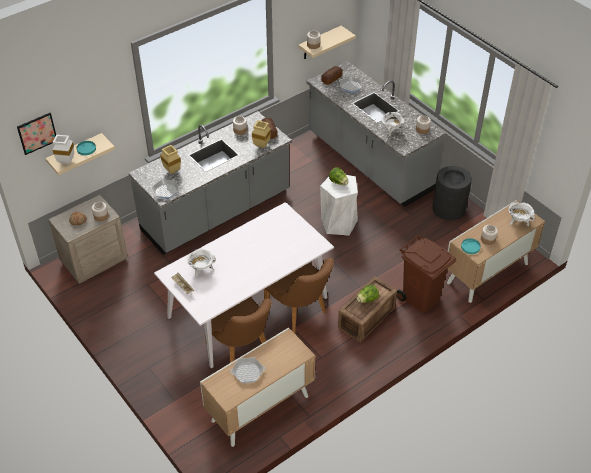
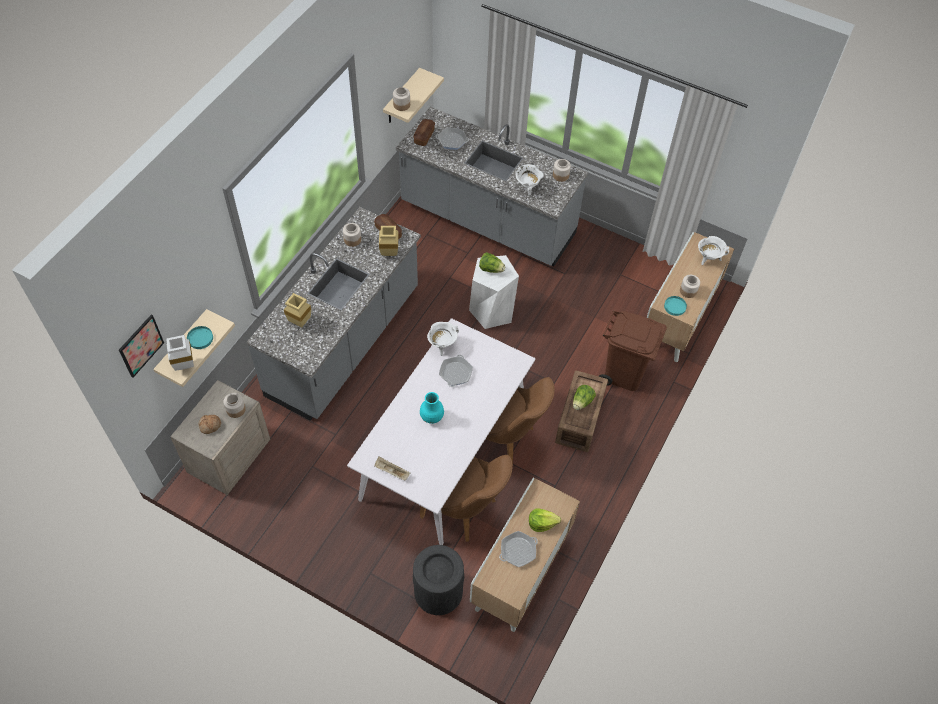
camera: 25 degrees left, 10 degrees up
frying pan [152,180,179,199] -> frying pan moved to [439,355,473,387]
white cooking pot [187,249,216,277] -> white cooking pot moved to [427,322,459,356]
black trash can [432,166,472,220] -> black trash can moved to [413,545,464,615]
none -> turquoise vase [420,392,444,424]
none -> lettuce [529,508,561,532]

